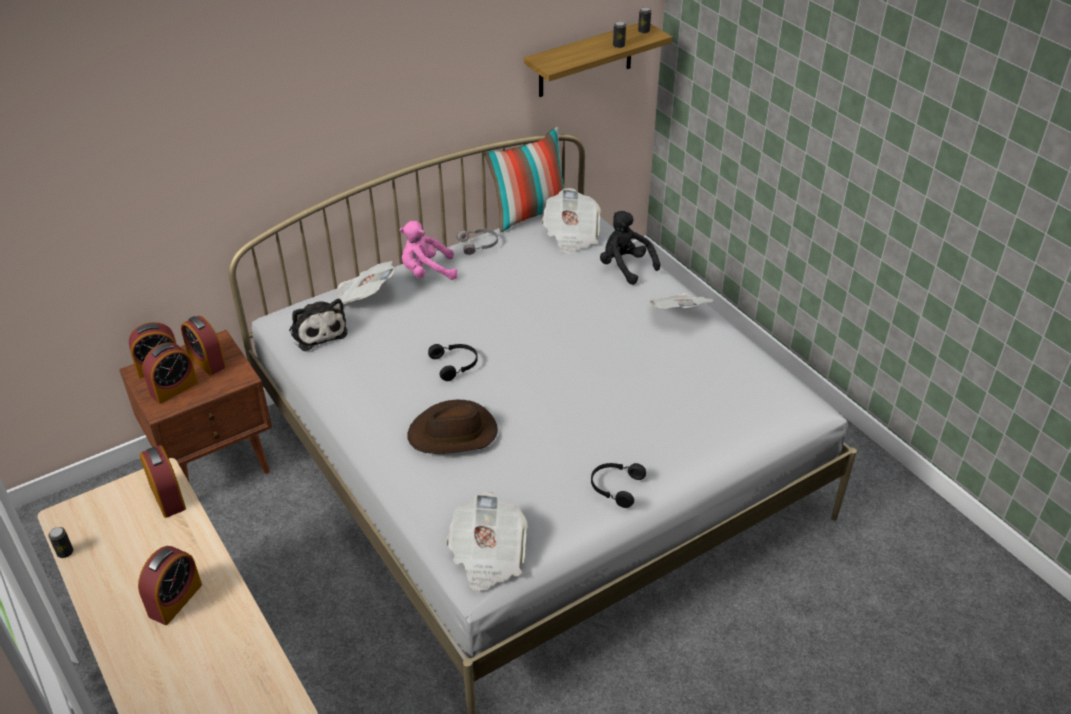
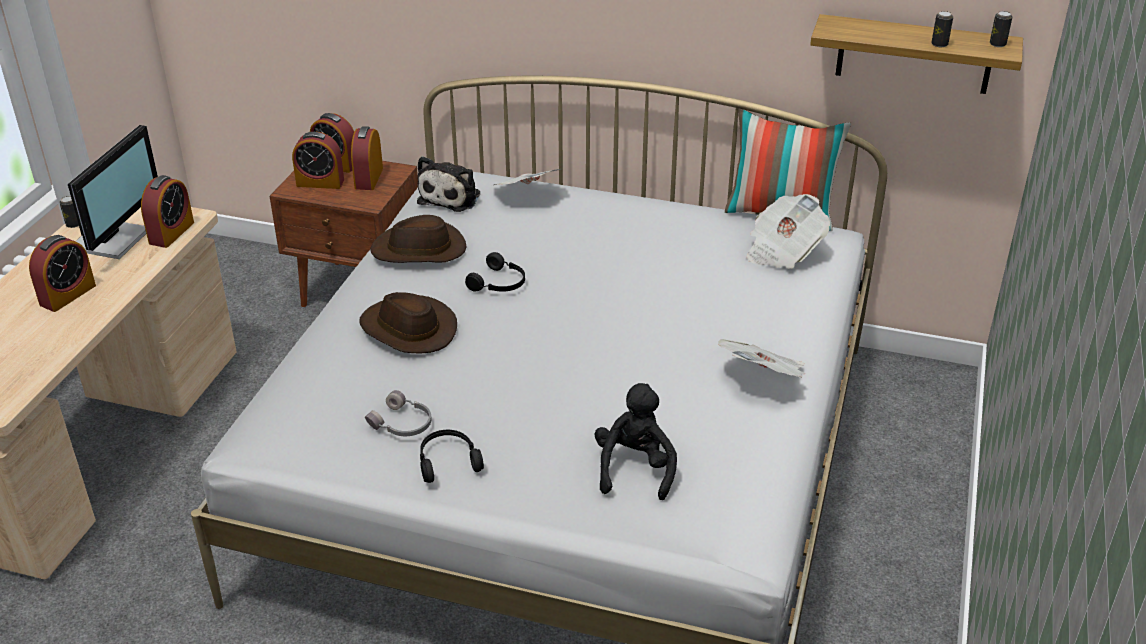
camera: 50 degrees right, 5 degrees down
alarm clock [138,546,202,625] -> alarm clock turned 45 degrees counterclockwise [29,235,96,312]
pink plush toy [399,221,457,280] -> none
newspaper [446,492,528,592] -> none
grey headphones [456,228,498,255] -> grey headphones moved to [365,390,432,436]
black plush toy [600,211,661,285] -> black plush toy moved to [595,383,677,500]
none -> monitor [68,125,158,259]
none -> brown hat [370,215,467,263]

